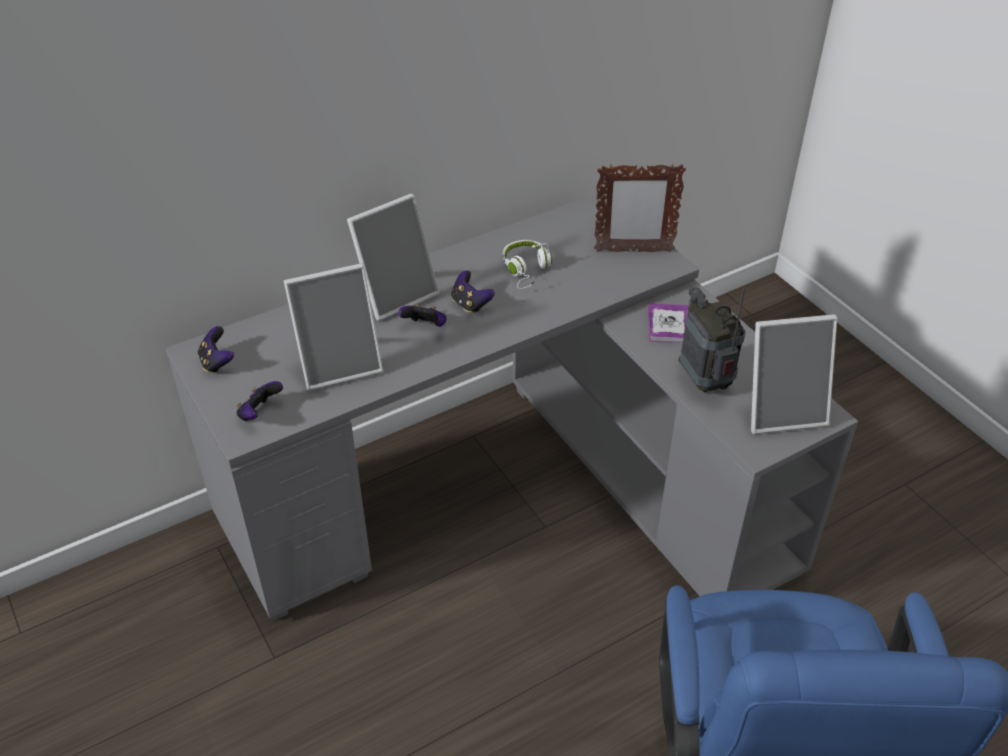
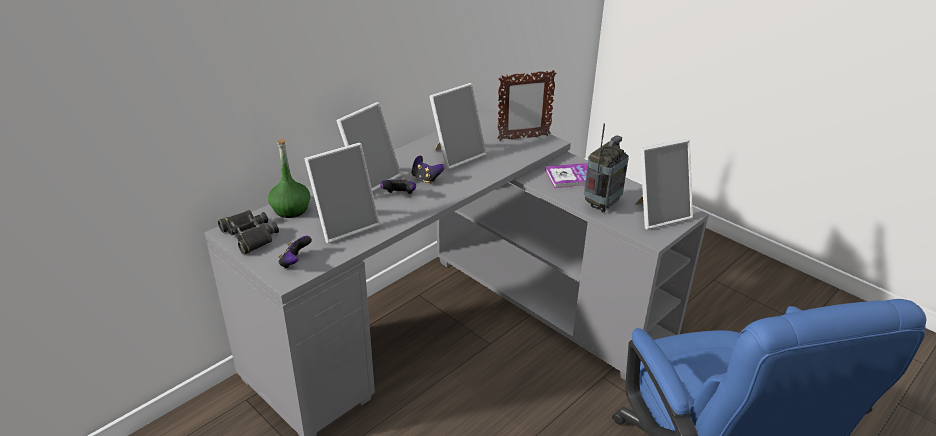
camera: 15 degrees left, 10 degrees down
game controller [198,326,234,374] -> black binoculars [218,210,279,255]
white headphones [503,240,552,289] -> picture frame [429,83,487,170]
radio [679,287,746,393] -> radio turned 75 degrees clockwise [584,124,629,212]
none -> green bottle [268,139,310,218]

